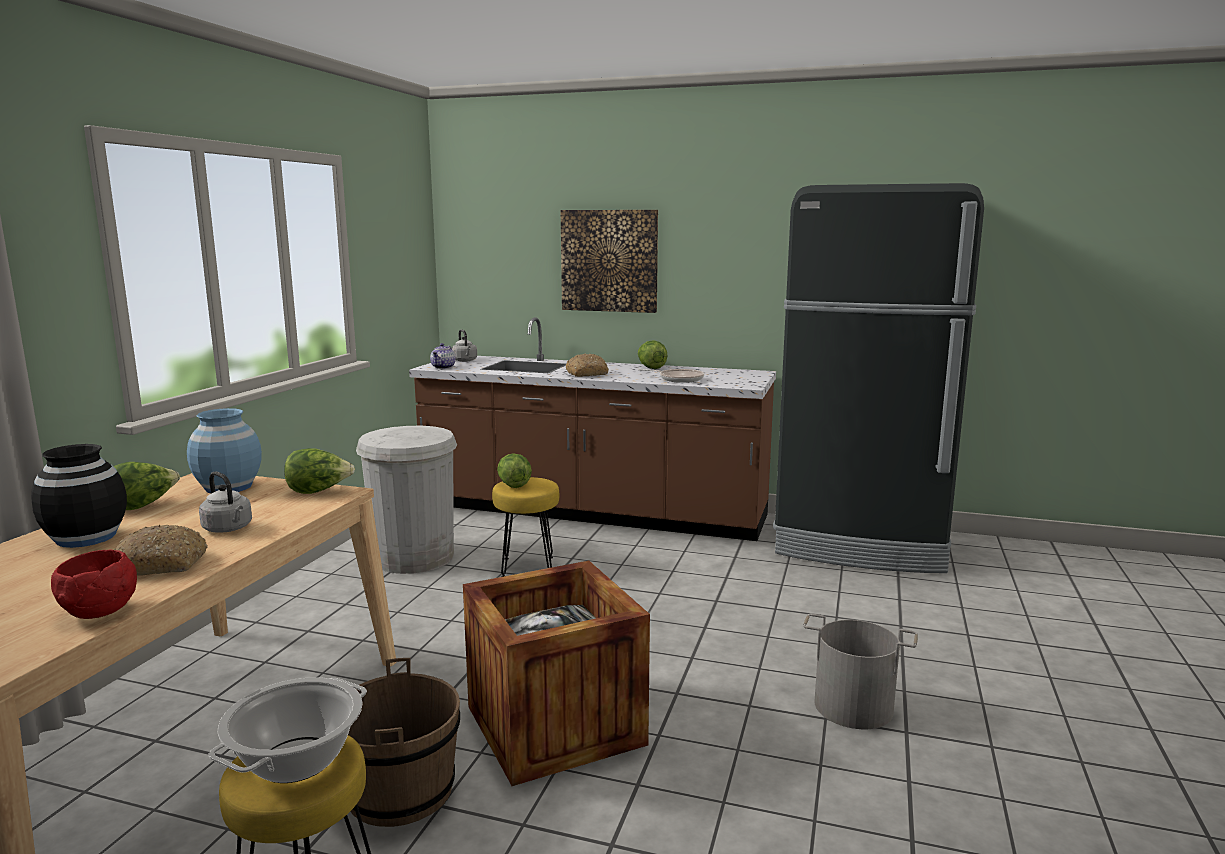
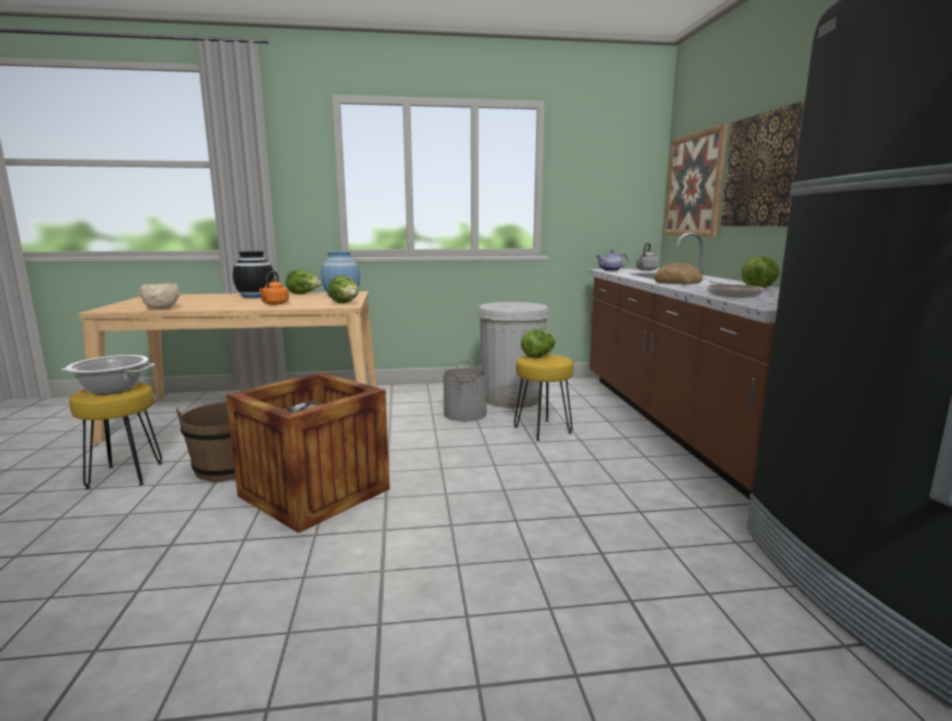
camera: 65 degrees right, 0 degrees up
red bowl [51,549,137,619] -> beige bowl [139,283,180,309]
bread [115,525,208,576] -> none
grey kettle [199,472,252,533] -> orange kettle [259,271,289,305]
grey bucket [803,613,918,729] -> grey bucket moved to [443,361,487,422]
none -> picture [664,124,728,237]

